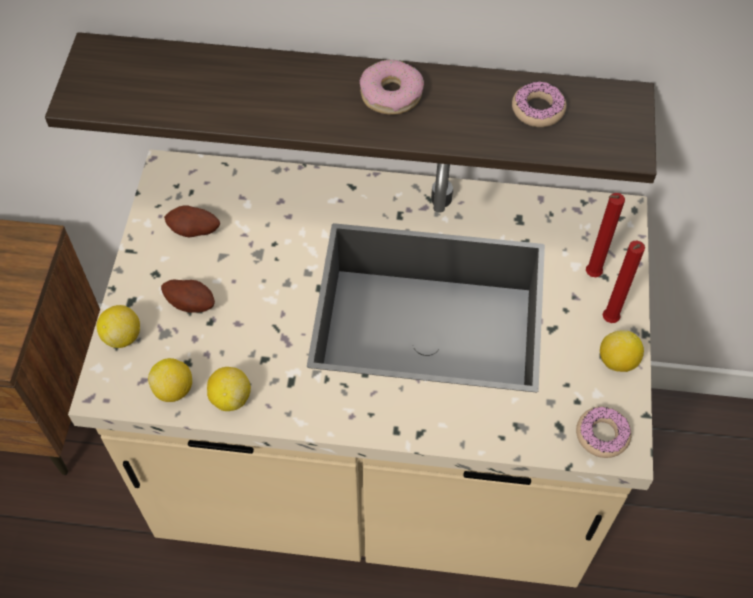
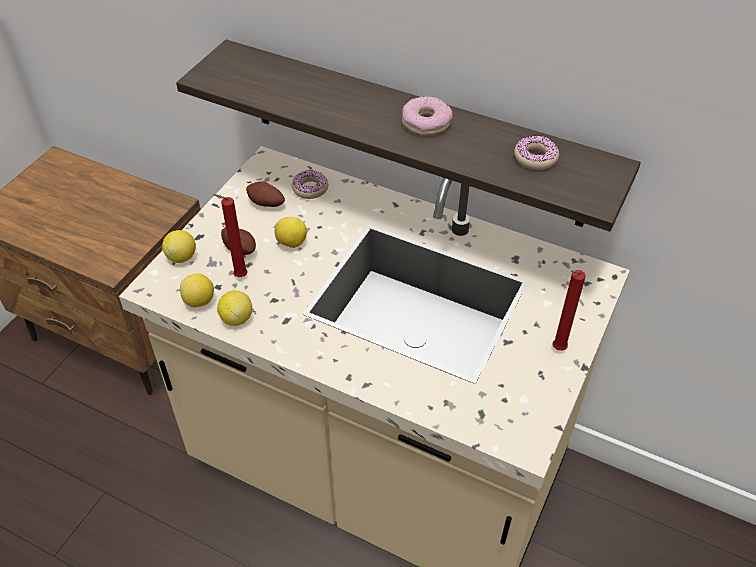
camera: 20 degrees right, 10 degrees down
donut [576,406,631,458] -> donut moved to [292,170,328,199]
red candle [586,193,625,277] -> red candle moved to [213,194,247,277]
lemon [600,330,644,372] -> lemon moved to [275,217,307,248]

